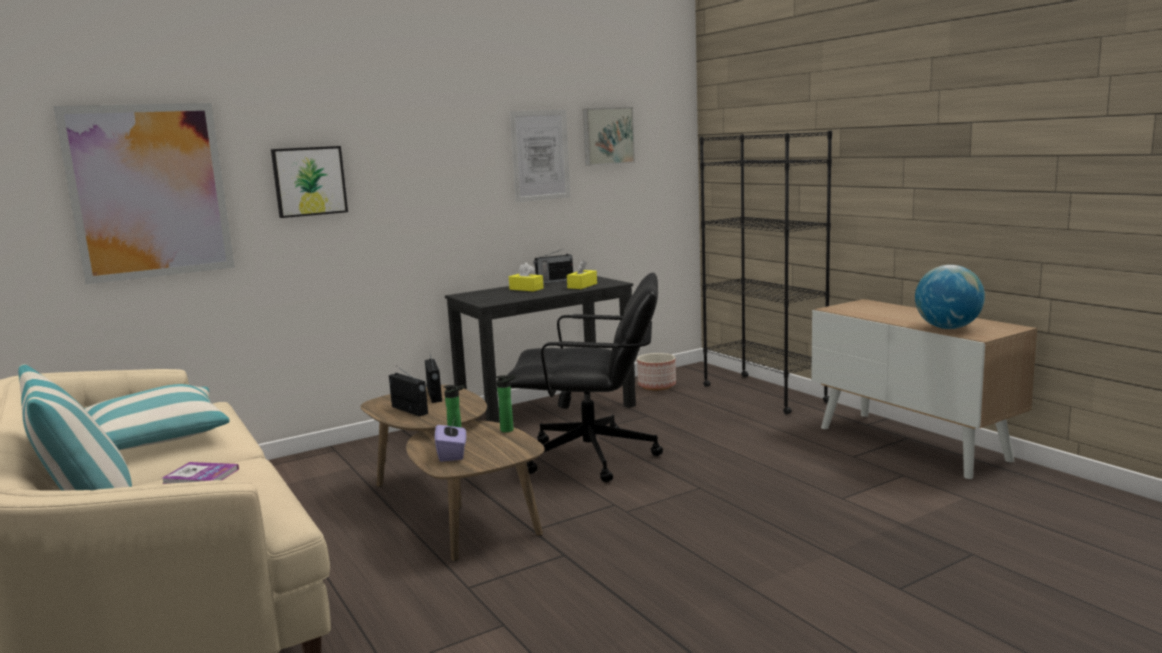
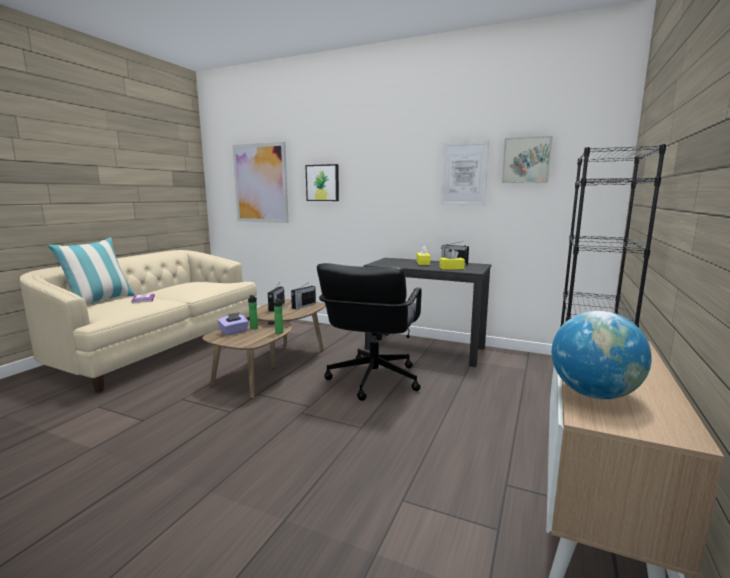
camera: 55 degrees right, 0 degrees up
pillow [84,384,230,450] -> none
black office chair [507,273,663,482] -> black office chair turned 45 degrees clockwise [317,263,422,401]
planter [637,353,676,390] -> none

